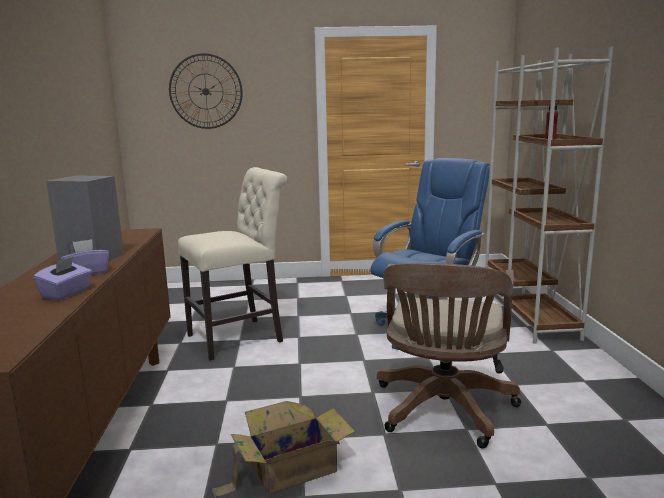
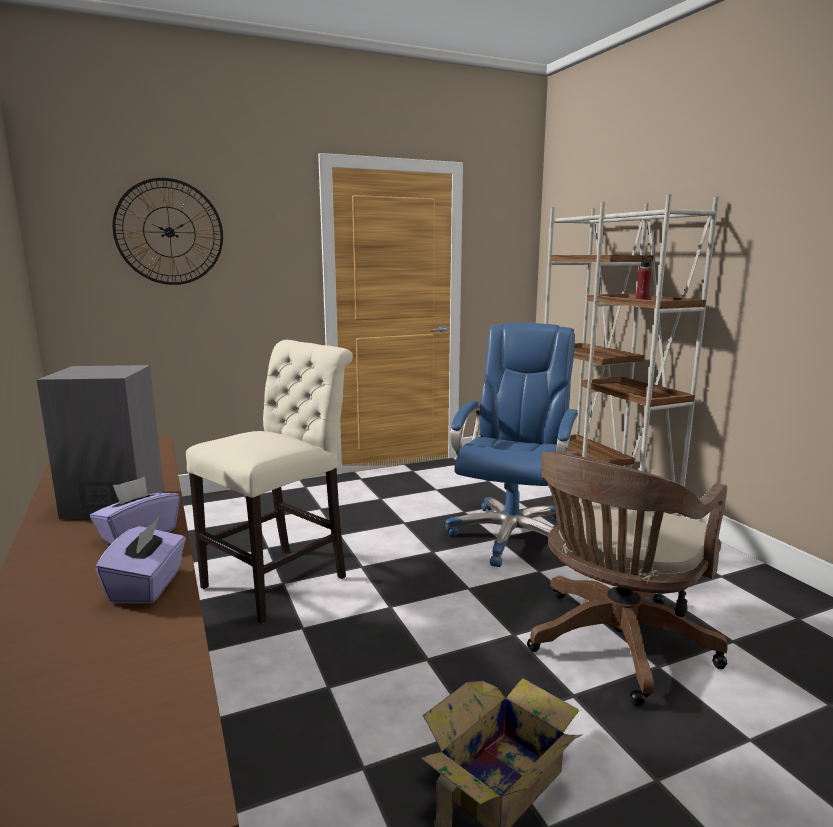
camera: 20 degrees left, 0 degrees up
brown office chair [377,263,521,449] -> brown office chair turned 45 degrees clockwise [527,451,727,706]

